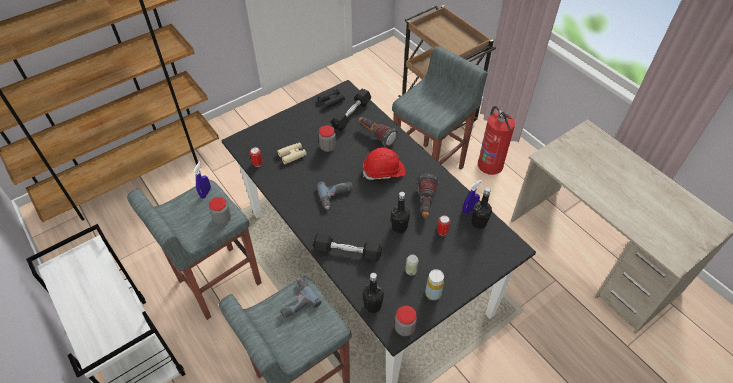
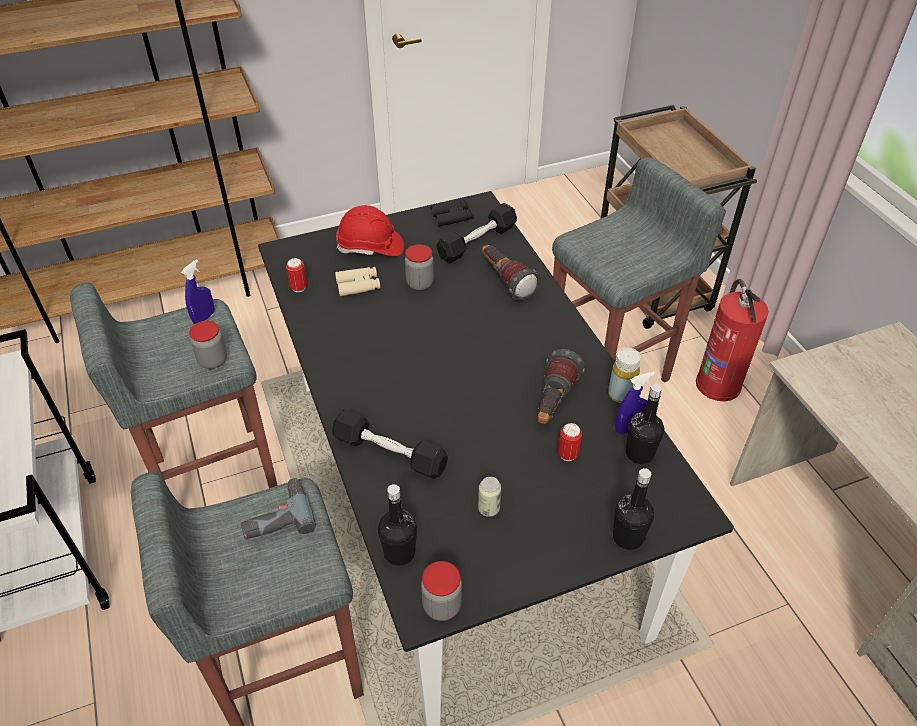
camera: 15 degrees right, 5 degrees down
power drill [317,182,353,209] -> none
red hard hat [363,147,406,180] -> red hard hat moved to [336,205,404,256]
black bottle [391,192,410,233] -> black bottle moved to [613,468,654,550]
yellow bottle [425,269,444,300] -> yellow bottle moved to [608,348,641,403]

